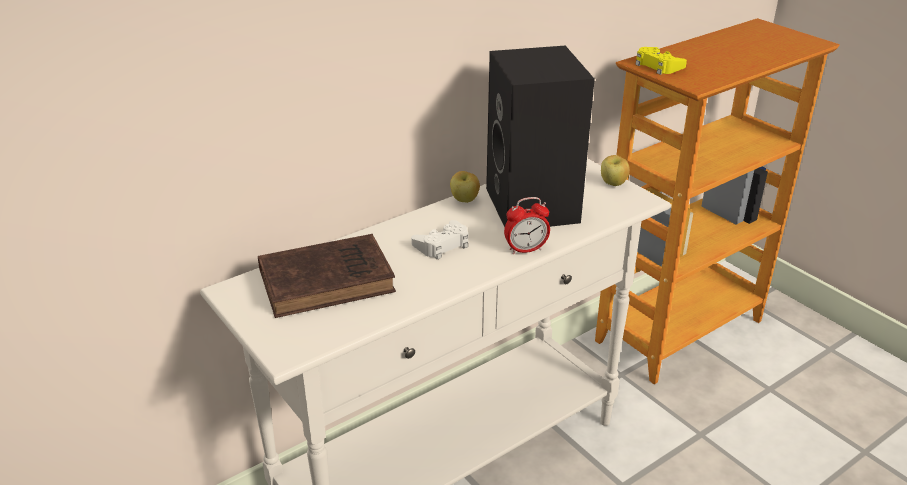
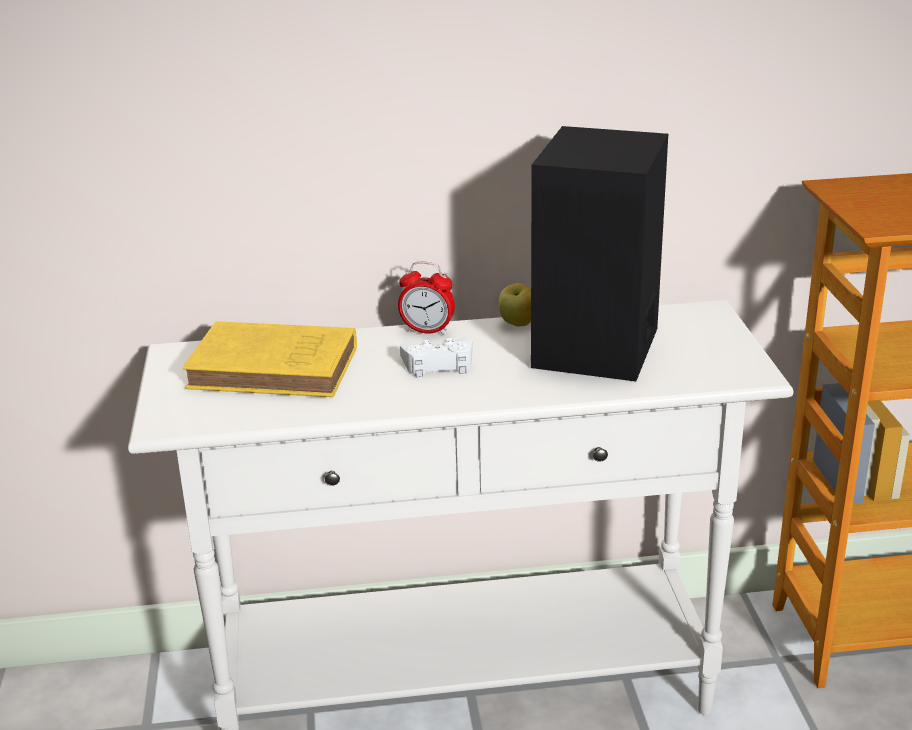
camera: 30 degrees right, 5 degrees down
brown book [258,234,396,318] -> yellow book [183,321,357,397]
alarm clock [504,197,550,254] -> alarm clock moved to [398,262,455,335]
apple [601,155,630,186] -> none
yellow game controller [635,47,687,75] -> none

